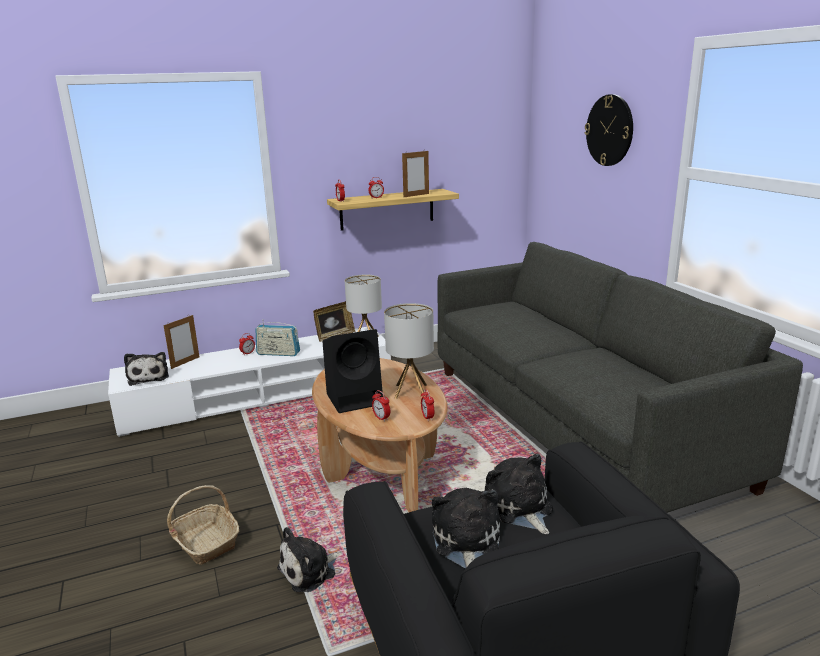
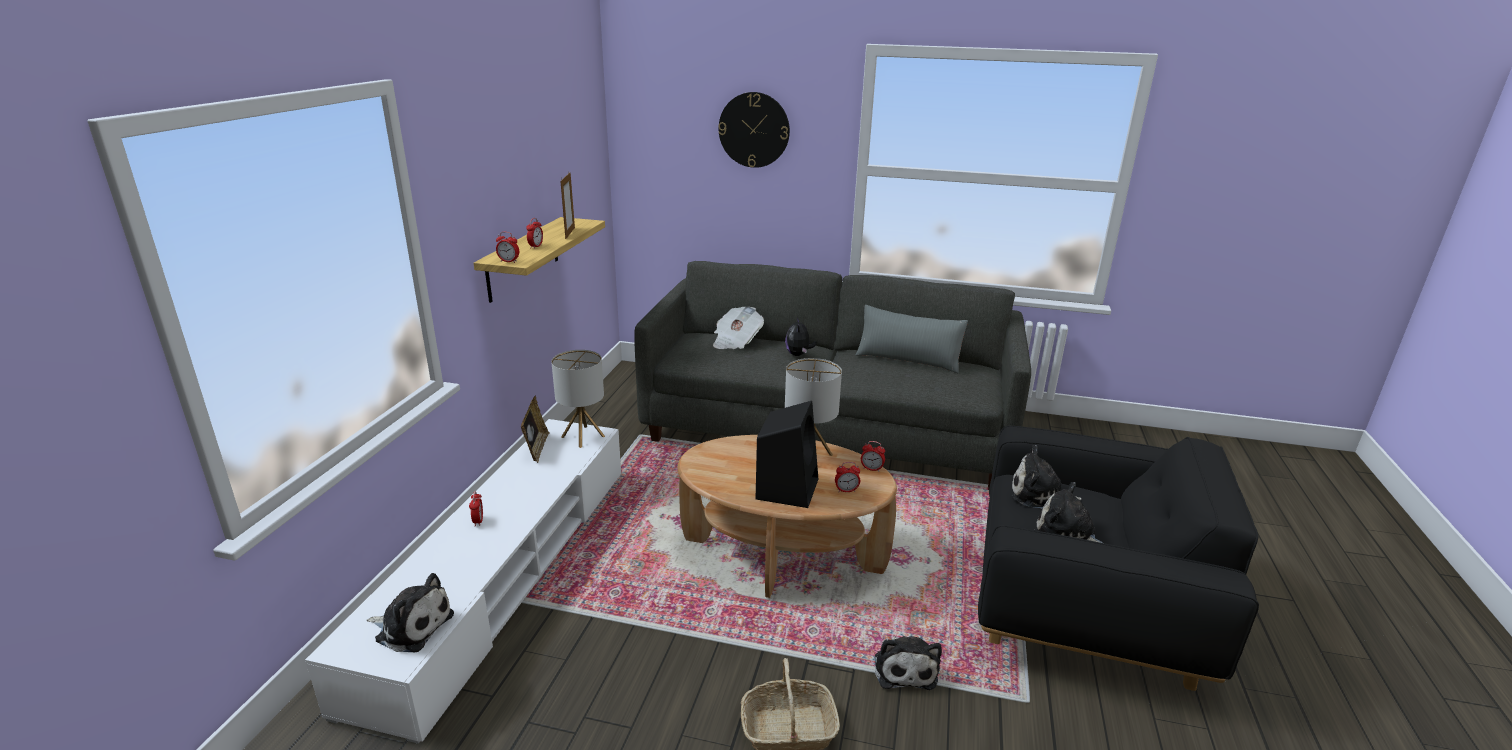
camera: 55 degrees left, 5 degrees up
picture frame [164,315,199,369] -> none
radio [255,322,300,356] -> none
none -> newspaper [713,307,764,349]
none -> plush toy [785,317,817,356]
none -> grey pillow [856,305,968,373]

